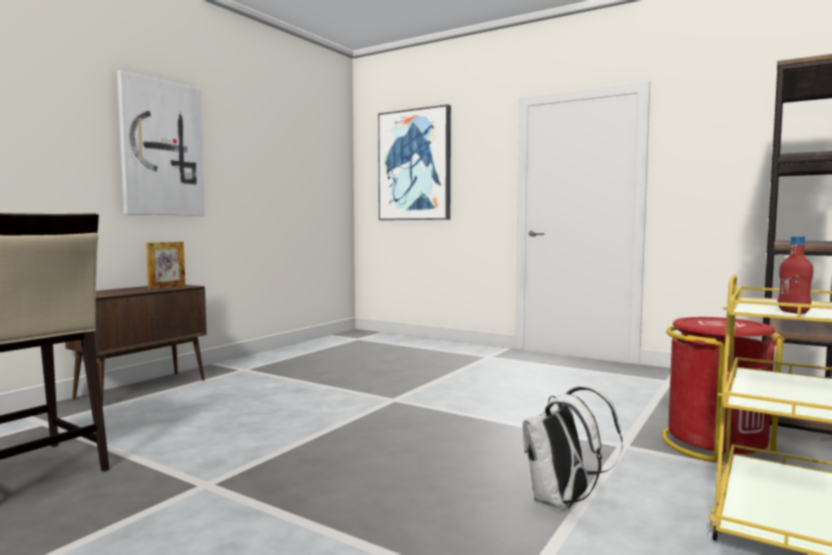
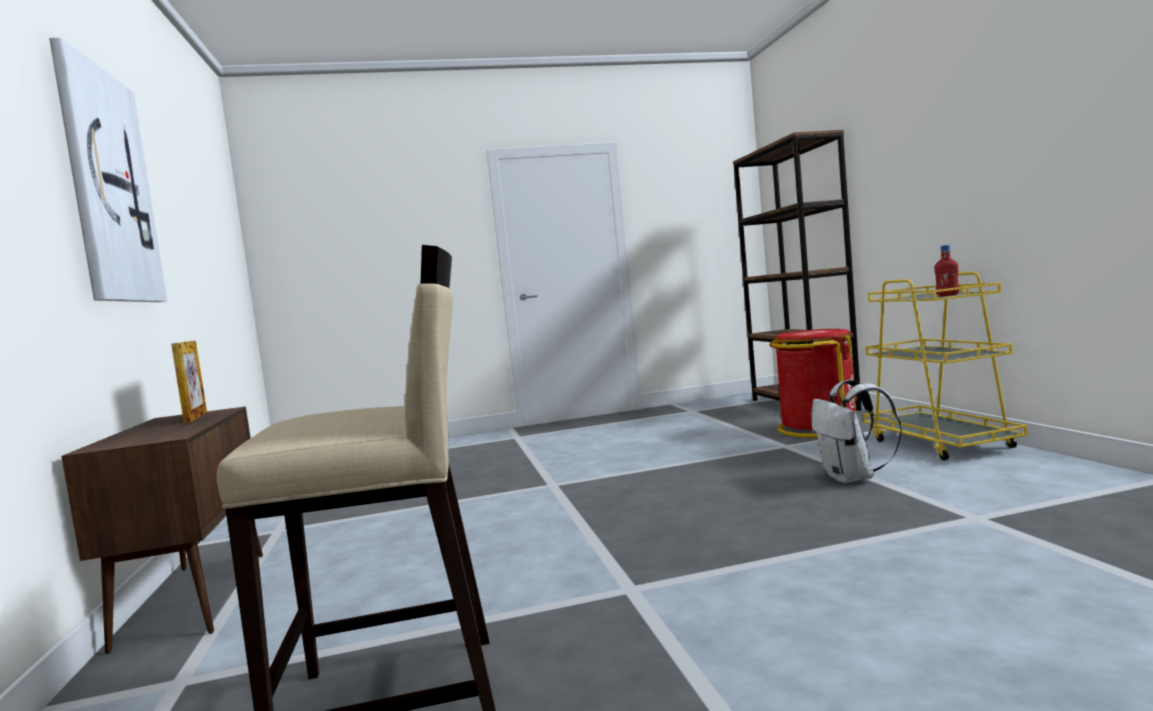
camera: 45 degrees left, 0 degrees up
picture [378,104,451,220] -> none

